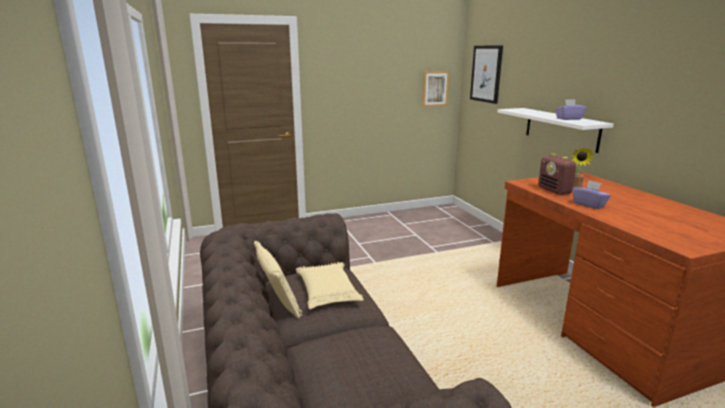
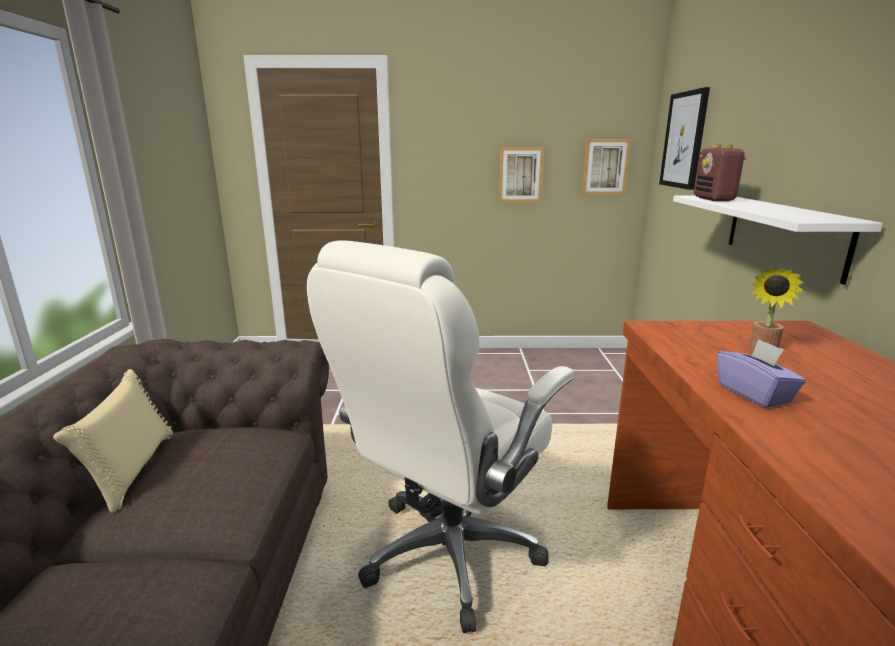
camera: 20 degrees right, 0 degrees up
beige pillow [296,262,364,309] -> none
radio [538,153,577,195] -> radio moved to [694,144,747,201]
purple tissue box [555,99,586,120] -> none
none -> white office chair [307,240,574,633]
none -> picture [498,147,544,202]

